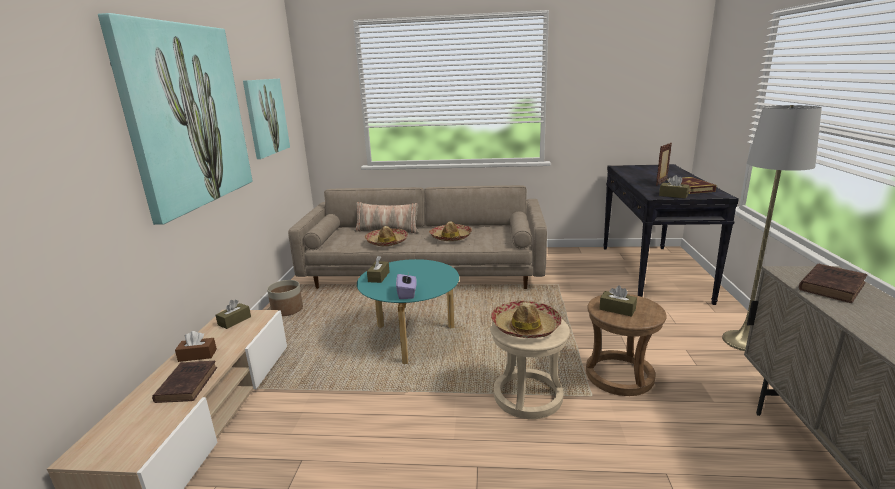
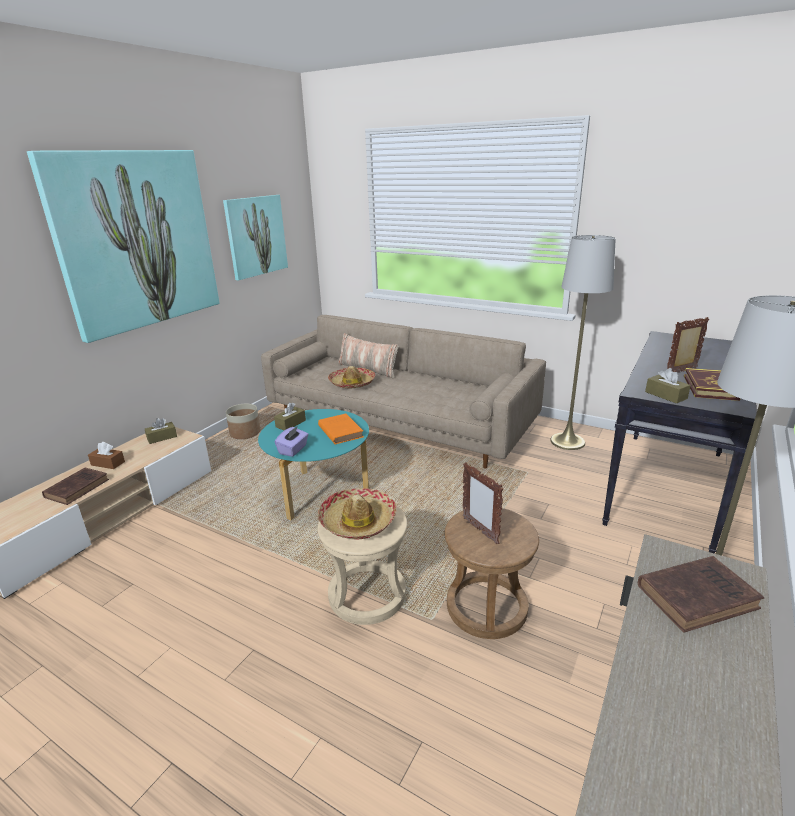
camera: 25 degrees right, 5 degrees up
hat [429,221,472,241] -> none
brown tissue box [599,285,637,317] -> picture frame [463,462,503,545]
none -> orange book [318,414,364,444]
none -> grey floor lamp [550,235,616,450]

